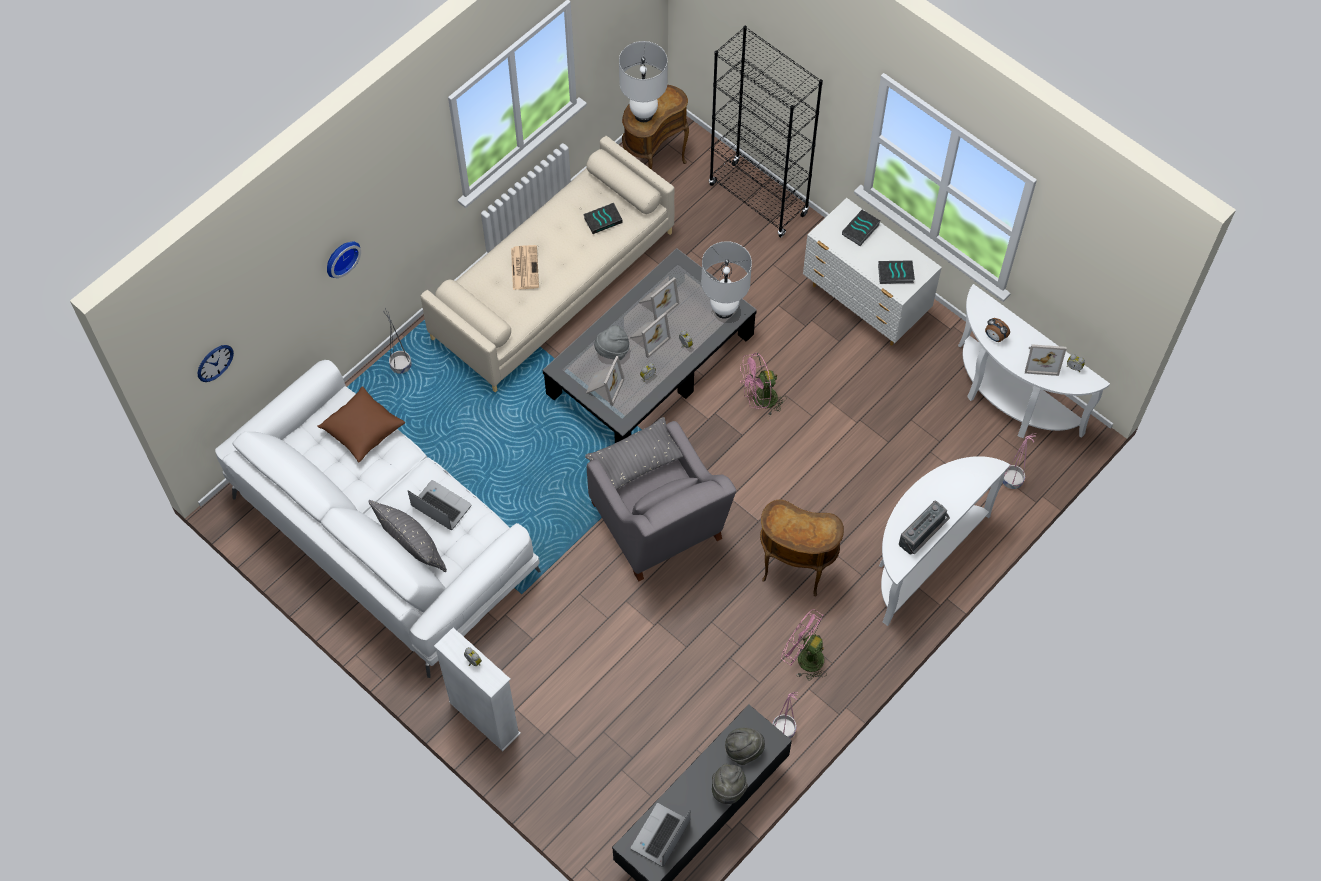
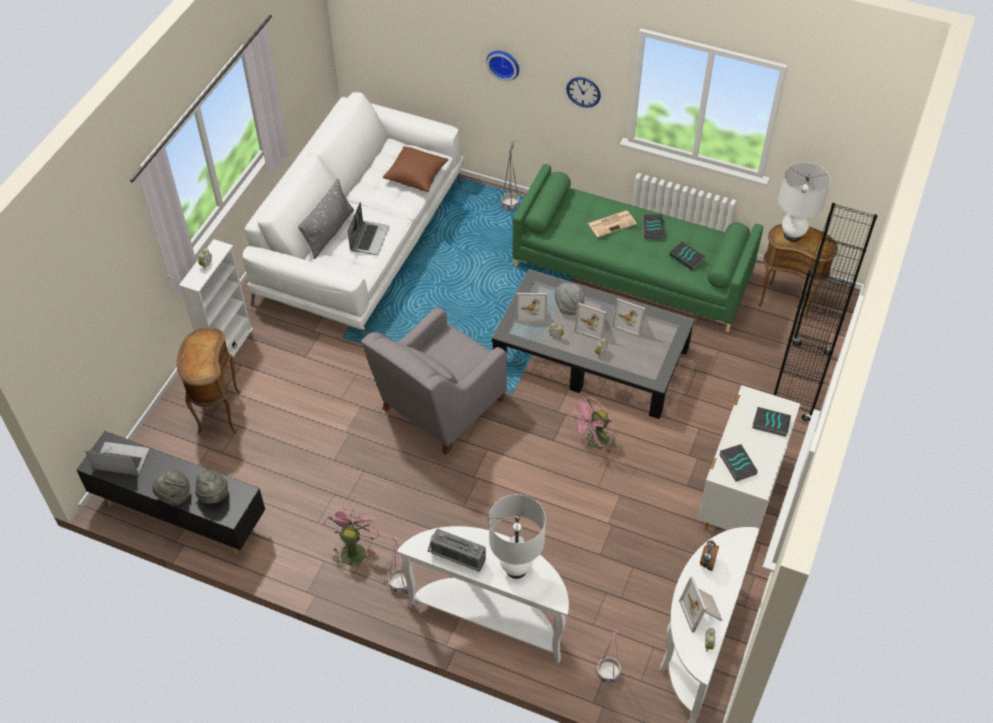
camera: 70 degrees right, 10 degrees down
wall clock [197,345,234,382] -> wall clock moved to [566,77,601,108]
beige sofa [420,136,674,392] -> green sofa [512,164,763,332]
grey pillow [585,417,683,490] -> none
white table lamp [701,241,752,319] -> white table lamp moved to [489,494,546,579]
pink fan [740,353,786,416] -> pink fan turned 90 degrees counterclockwise [570,396,617,452]
brown side table [760,499,844,597] -> brown side table moved to [177,327,241,434]
pink planter [772,692,798,739] -> pink planter moved to [388,537,408,593]
none -> book [643,214,664,240]

